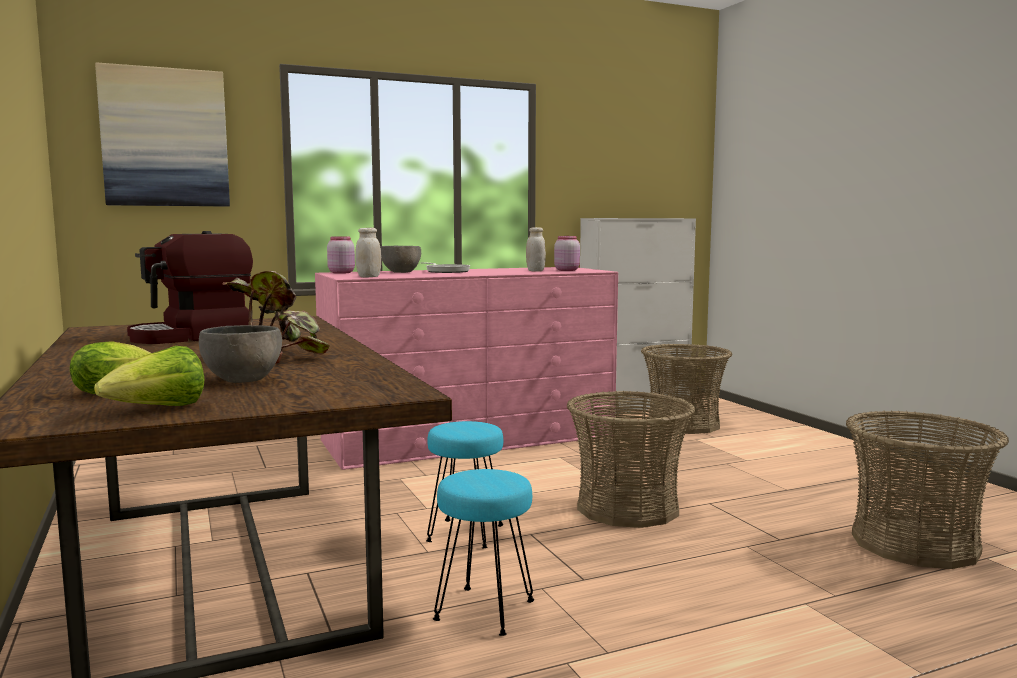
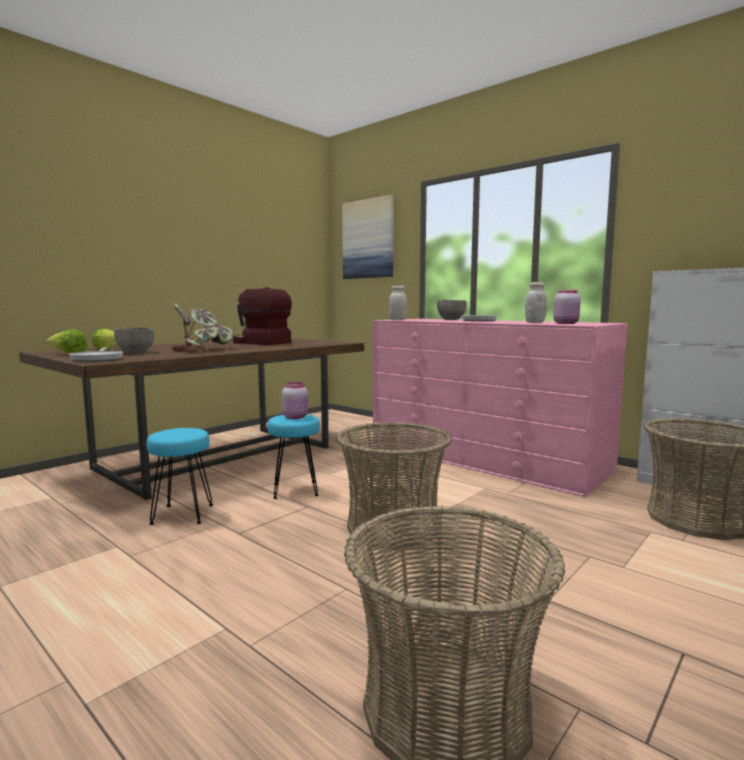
camera: 65 degrees right, 0 degrees up
pink jar [327,236,355,274] -> pink jar moved to [282,382,308,419]
none -> frying pan [69,348,123,362]

